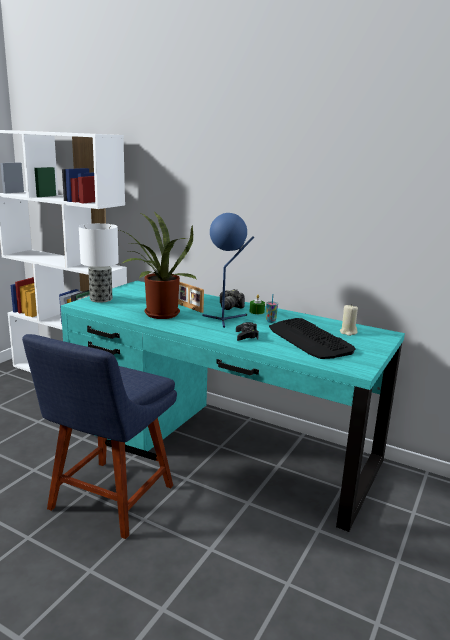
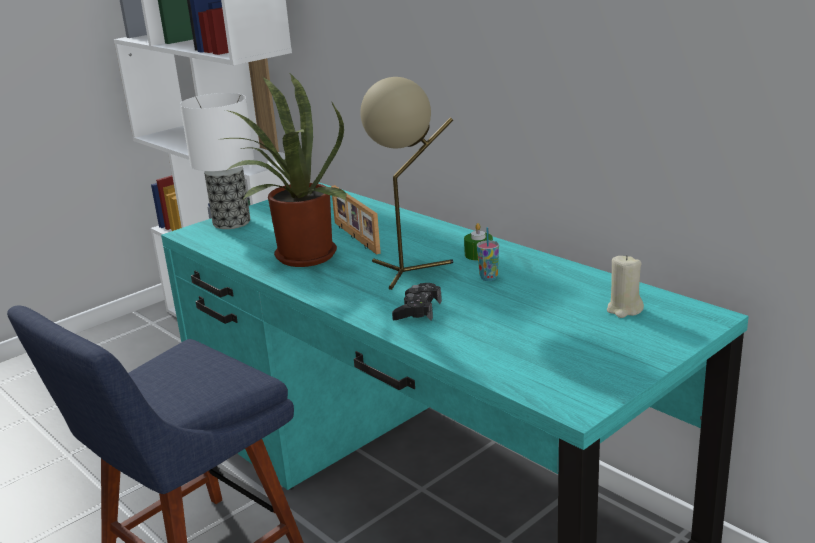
camera: 20 degrees right, 5 degrees up
blue table lamp [203,213,254,328] -> beige table lamp [360,77,453,290]
camera [220,289,245,310] -> none
keyboard [269,318,356,359] -> none

